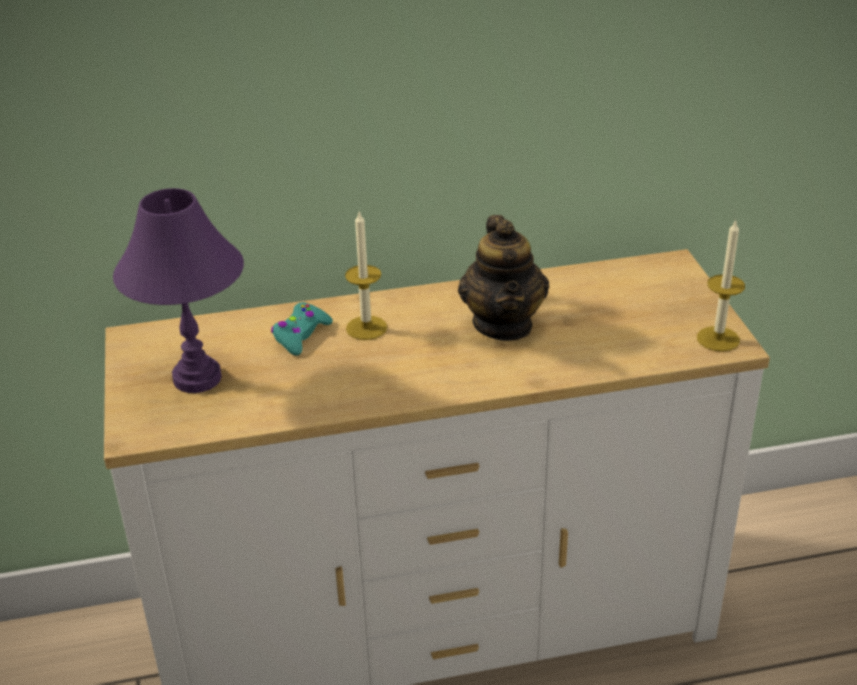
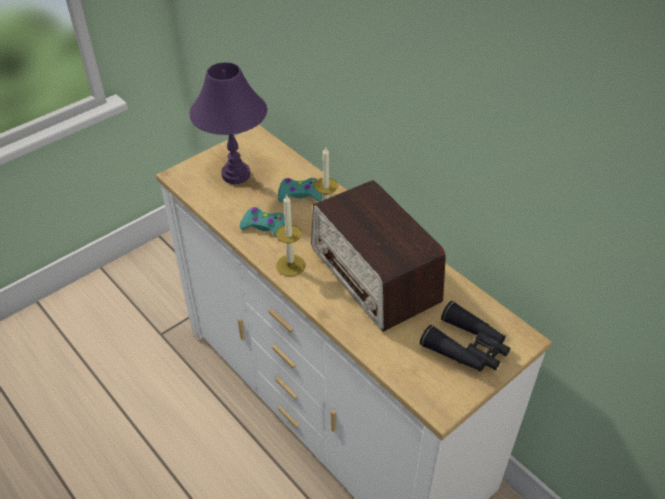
camera: 60 degrees right, 10 degrees up
teapot [458,215,549,341] -> radio [311,180,446,331]
candle [697,219,745,352] -> candle moved to [276,194,305,276]
none -> turquoise game controller [240,207,285,238]
none -> black binoculars [420,301,510,372]

